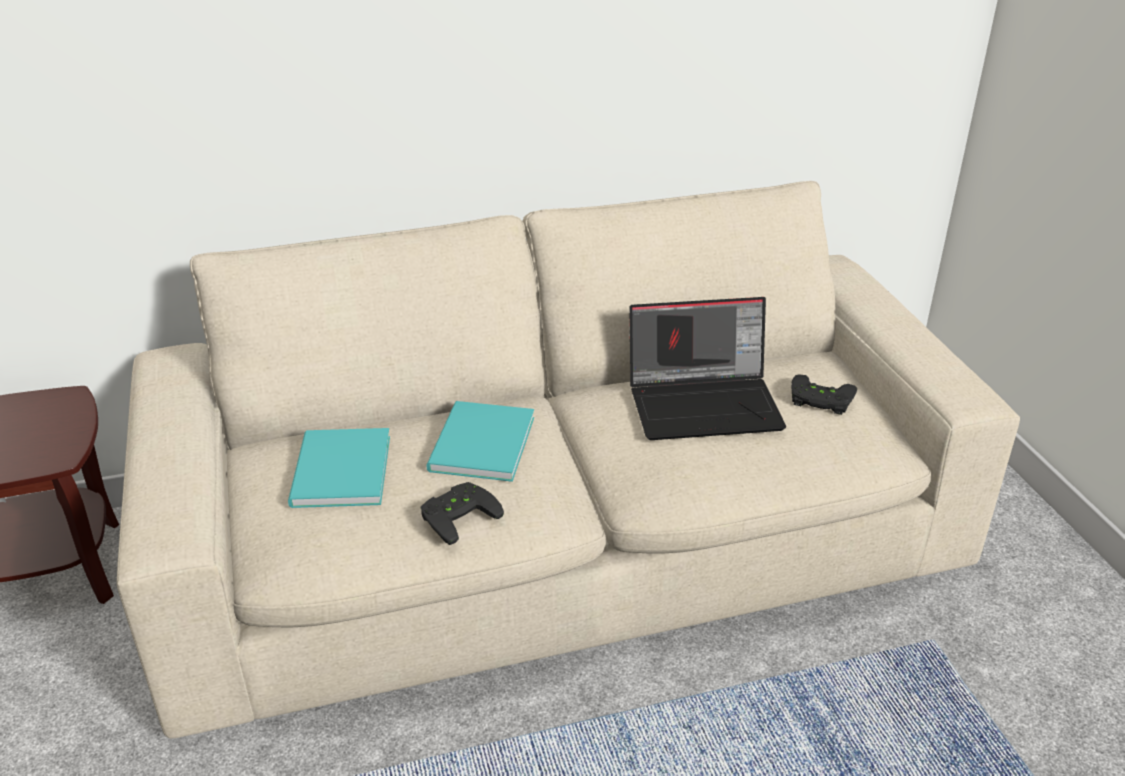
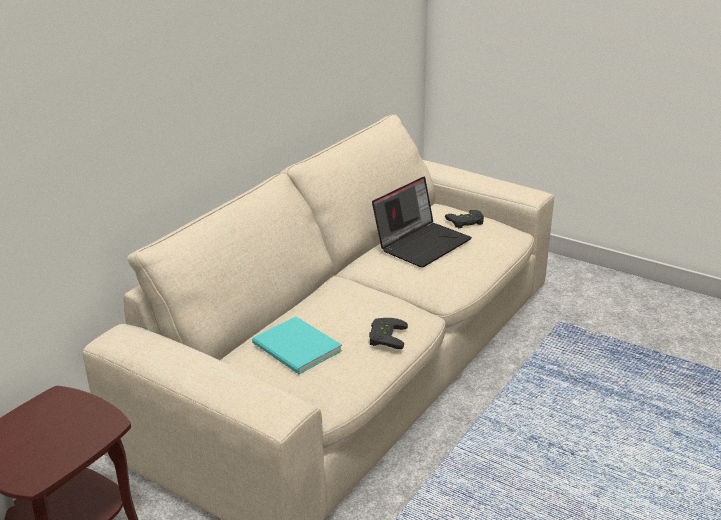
camera: 40 degrees left, 5 degrees down
turquoise book [426,401,534,482] -> none

